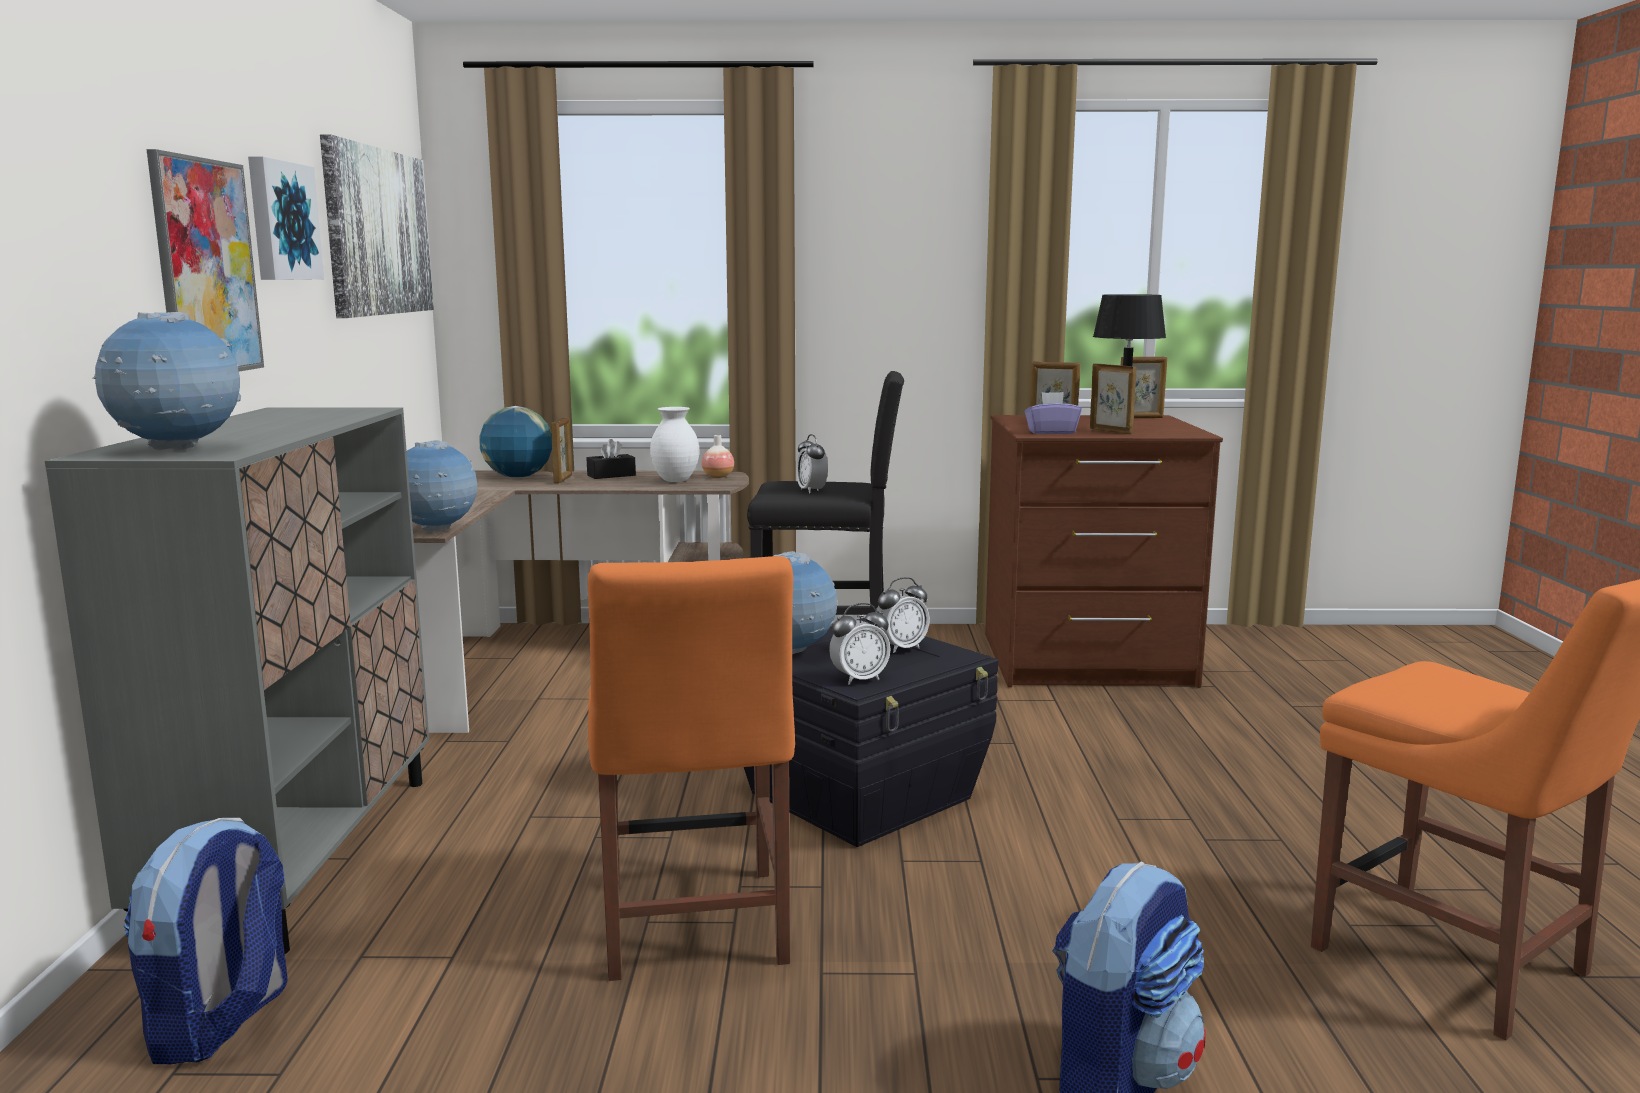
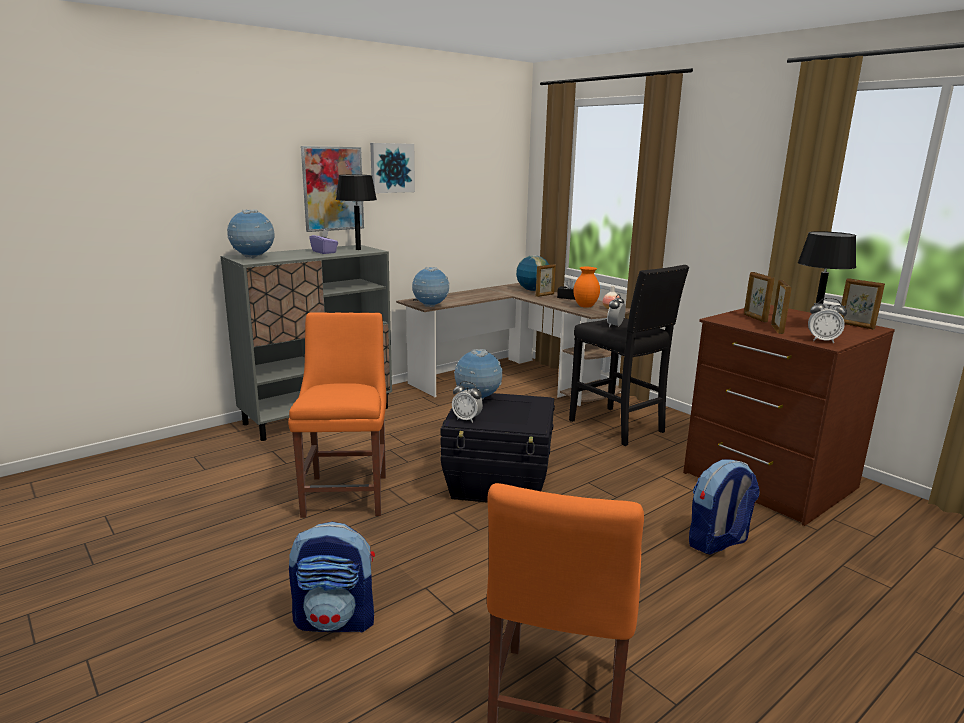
camera: 50 degrees right, 5 degrees up
backpack [124,818,288,1064] -> backpack moved to [689,460,760,554]
picture [320,135,434,318] -> none
orange chair [588,556,795,981] -> orange chair turned 135 degrees clockwise [288,313,386,518]
white vase [650,407,699,482] -> orange vase [573,267,600,308]
alarm clock [876,577,930,653] -> alarm clock moved to [808,298,847,343]
purple tissue box [1025,392,1082,434] -> purple tissue box moved to [309,230,338,254]
none -> black table lamp [336,175,377,250]

